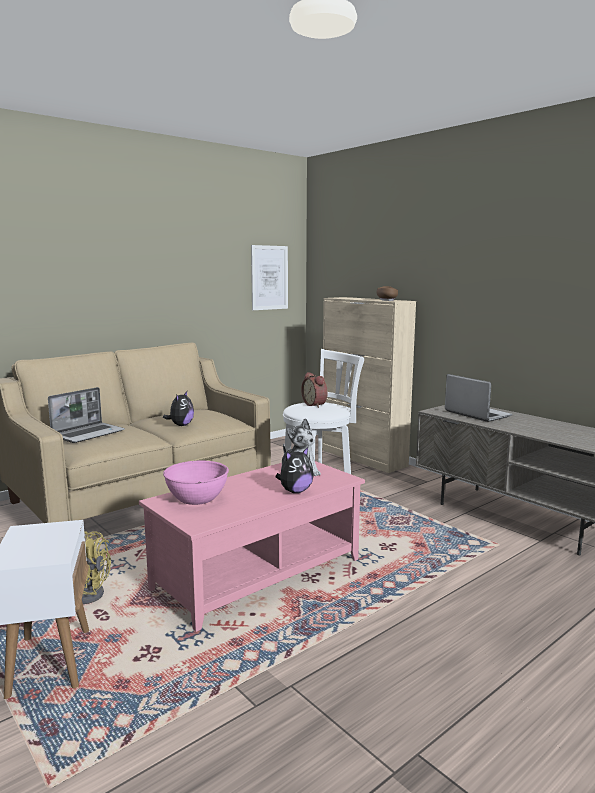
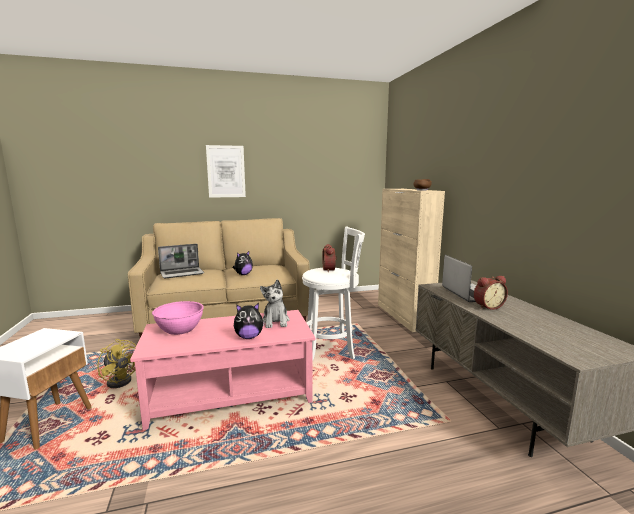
camera: 25 degrees right, 0 degrees up
picture [251,245,288,310] -> picture moved to [206,145,246,198]
none -> alarm clock [474,276,508,310]

